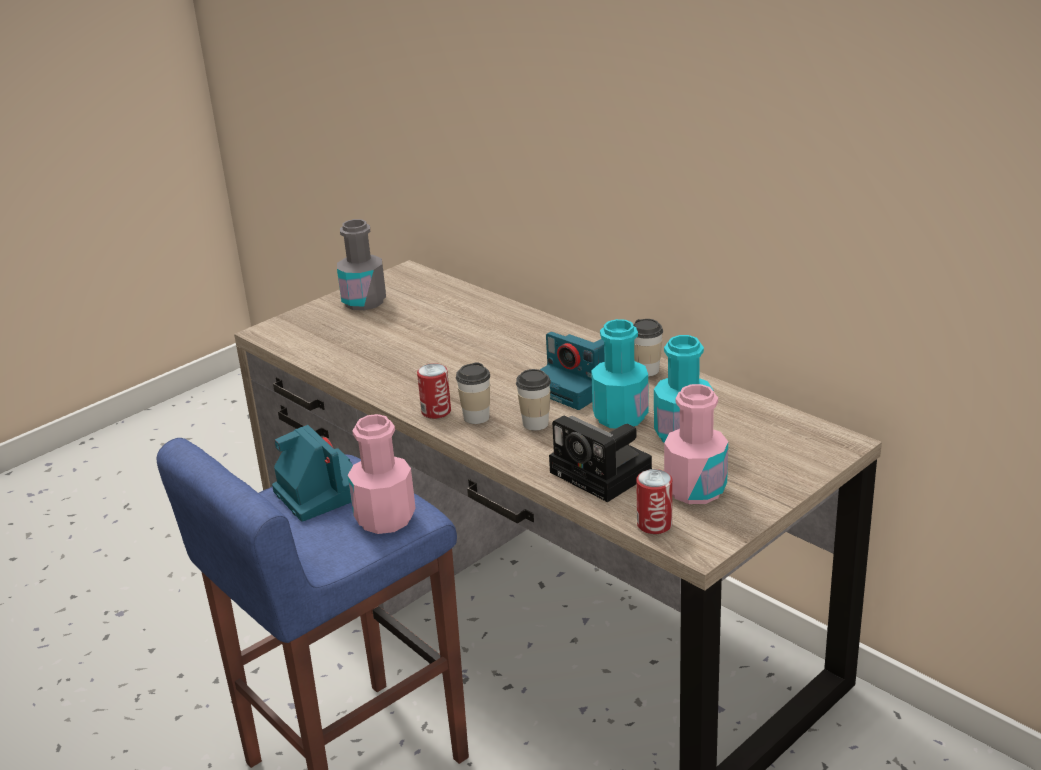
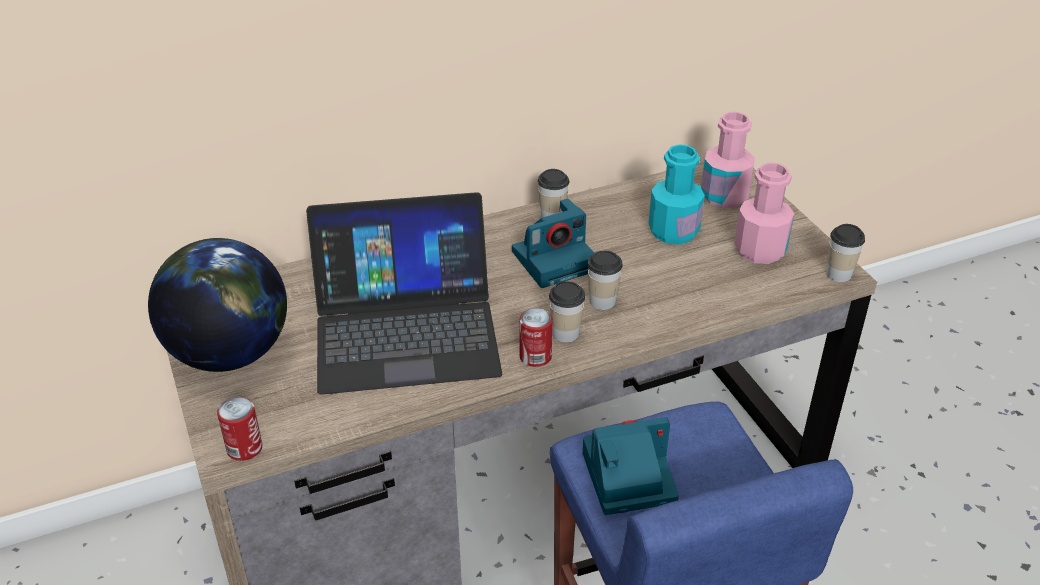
camera: 70 degrees left, 10 degrees up
grey bottle [337,219,386,310] -> globe [148,238,287,372]
pink bottle [348,414,416,534] -> pink bottle moved to [701,112,755,208]
camera [549,415,652,502] -> none
turquoise bottle [591,319,649,429] -> none
can [636,469,672,534] -> can moved to [217,397,262,461]
none -> laptop [306,192,502,395]
none -> cup [826,224,865,282]

